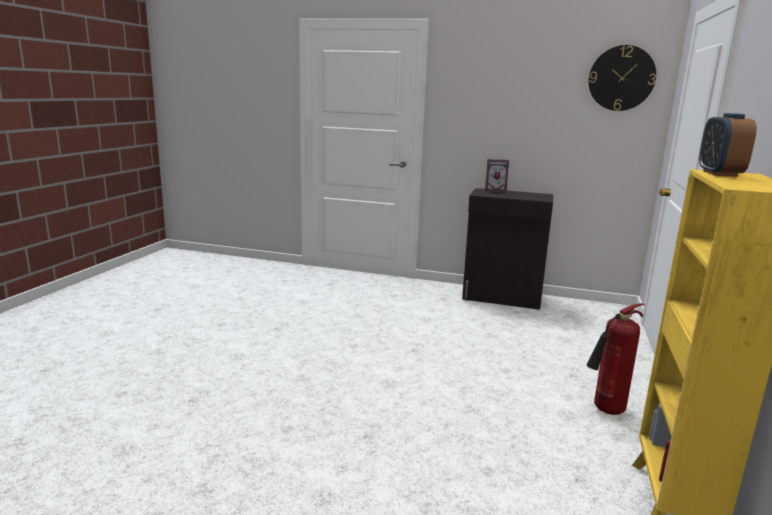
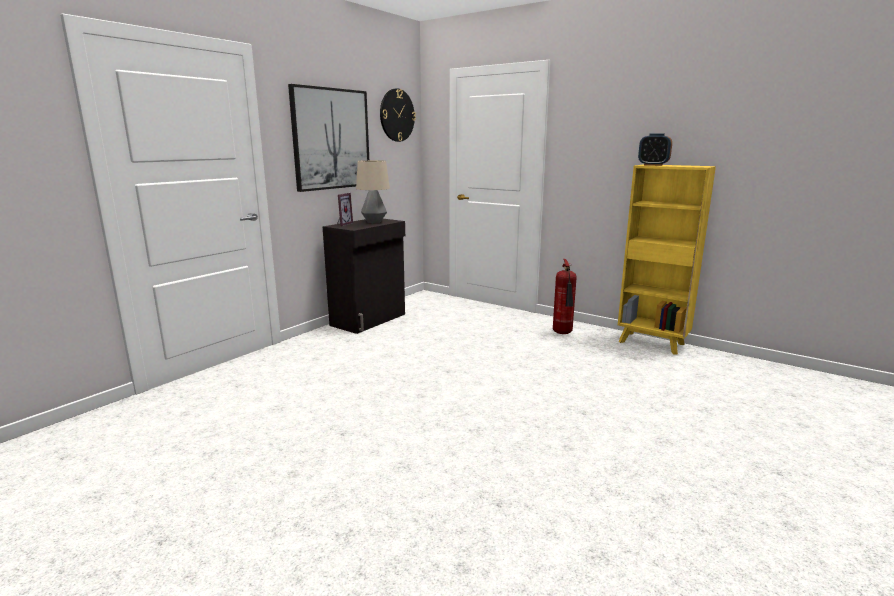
camera: 70 degrees left, 0 degrees up
none -> picture [288,84,369,192]
none -> table lamp [356,160,390,223]

